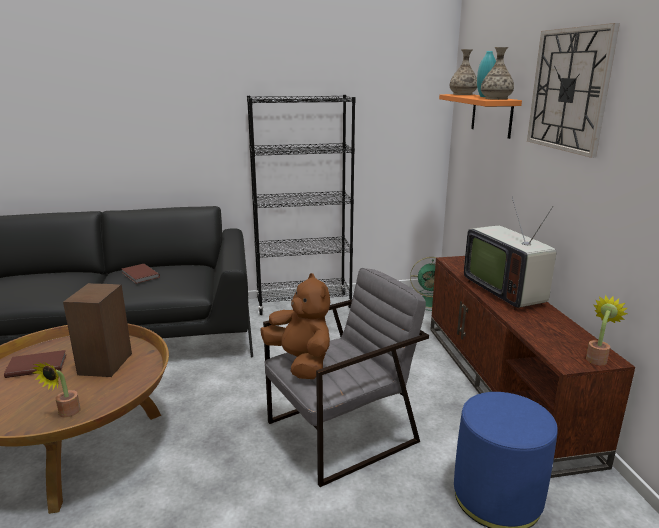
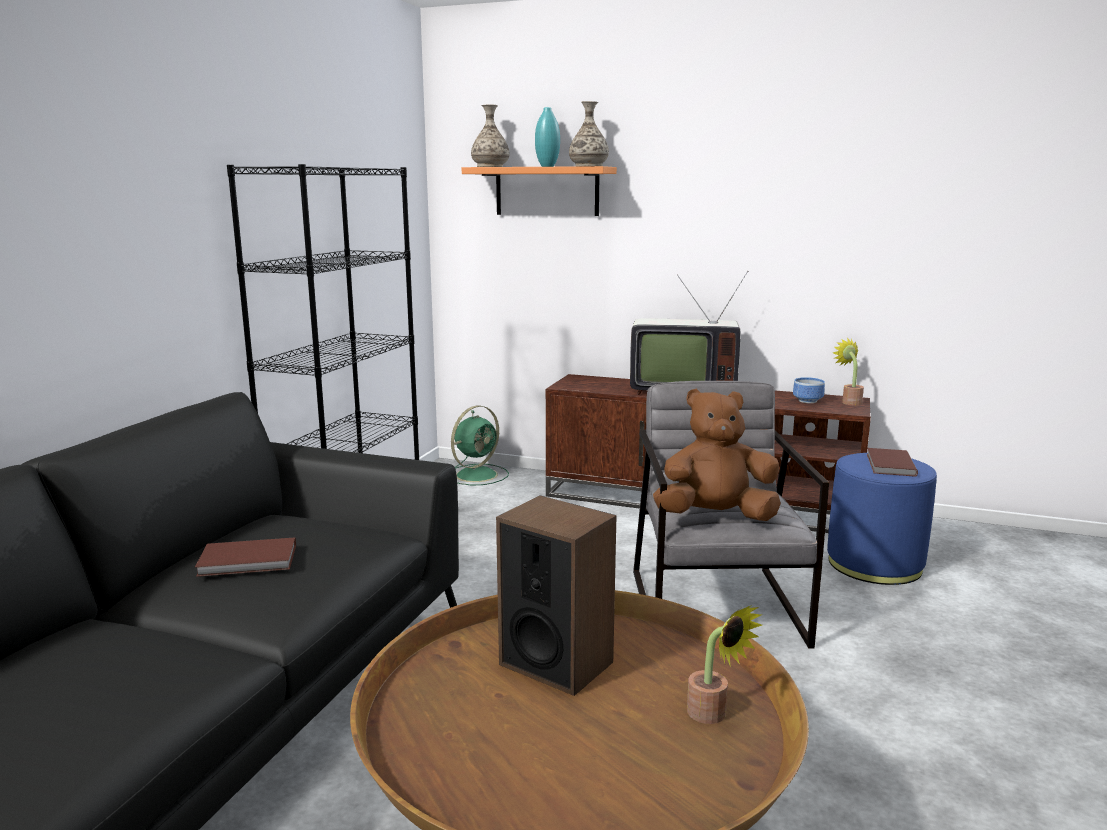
camera: 60 degrees left, 5 degrees down
brown book [4,350,66,378] -> brown book moved to [867,448,918,477]
wall clock [527,23,620,158] -> none
none -> bowl [793,377,825,403]

